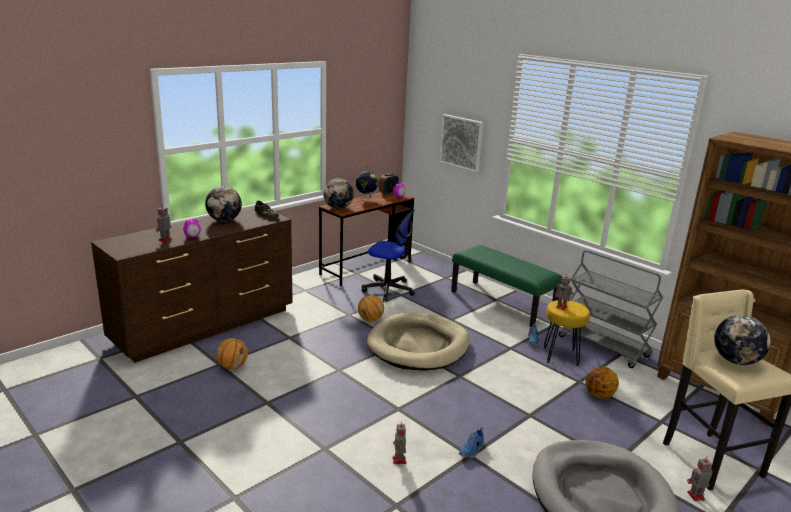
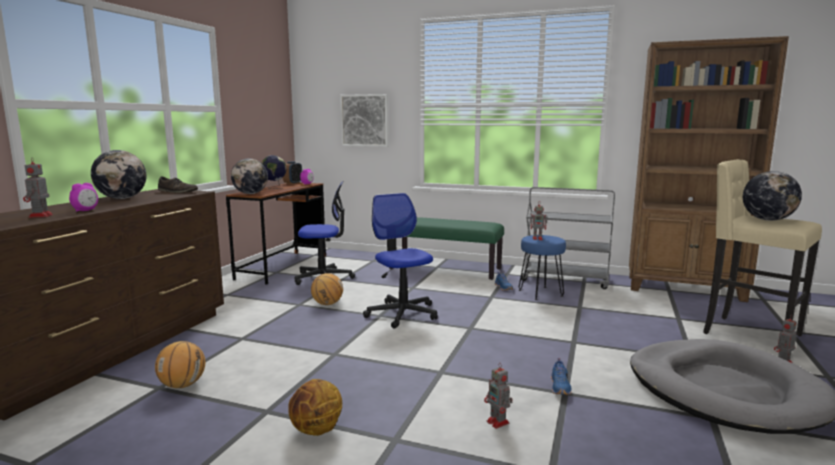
camera: 25 degrees left, 10 degrees down
beige dog bed [367,312,470,370] -> office chair [363,193,438,329]
yellow stool [544,300,590,366] -> blue stool [519,235,566,300]
basketball [585,366,619,399] -> basketball moved to [288,379,342,436]

